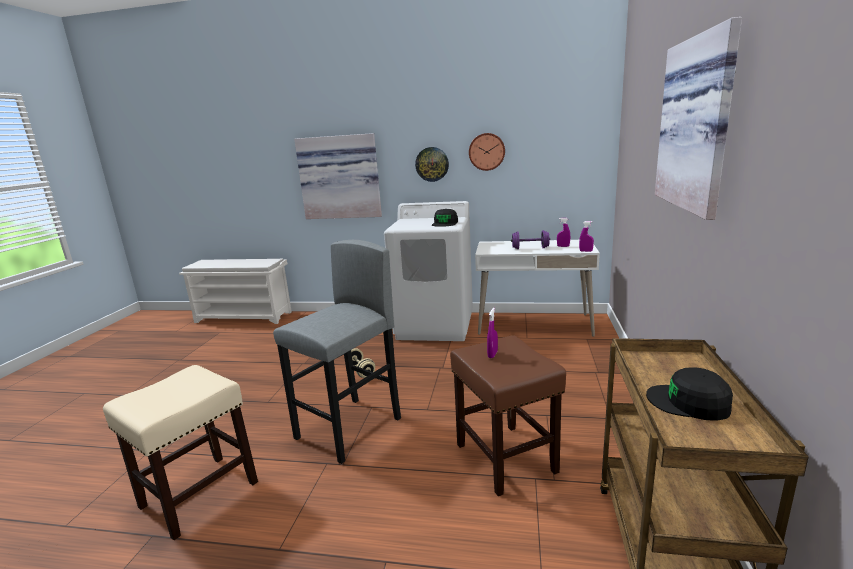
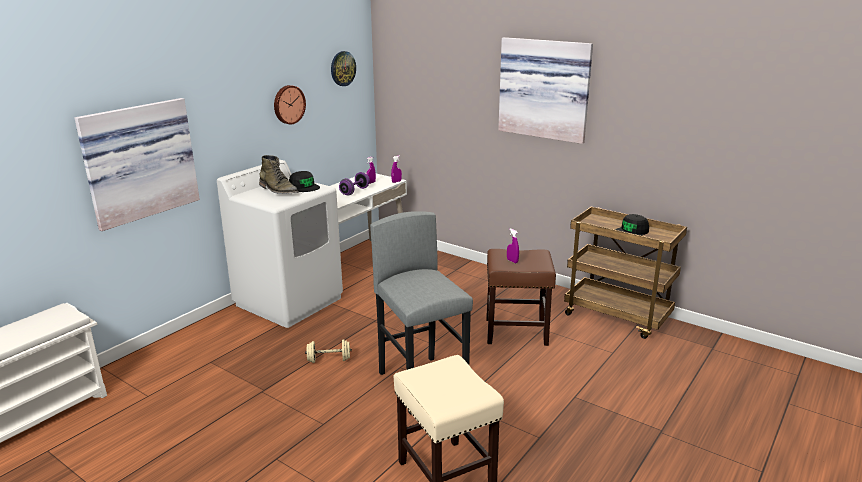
camera: 65 degrees left, 5 degrees up
wall clock [415,147,449,182] -> wall clock moved to [331,51,356,86]
none -> green boot [259,155,298,194]

